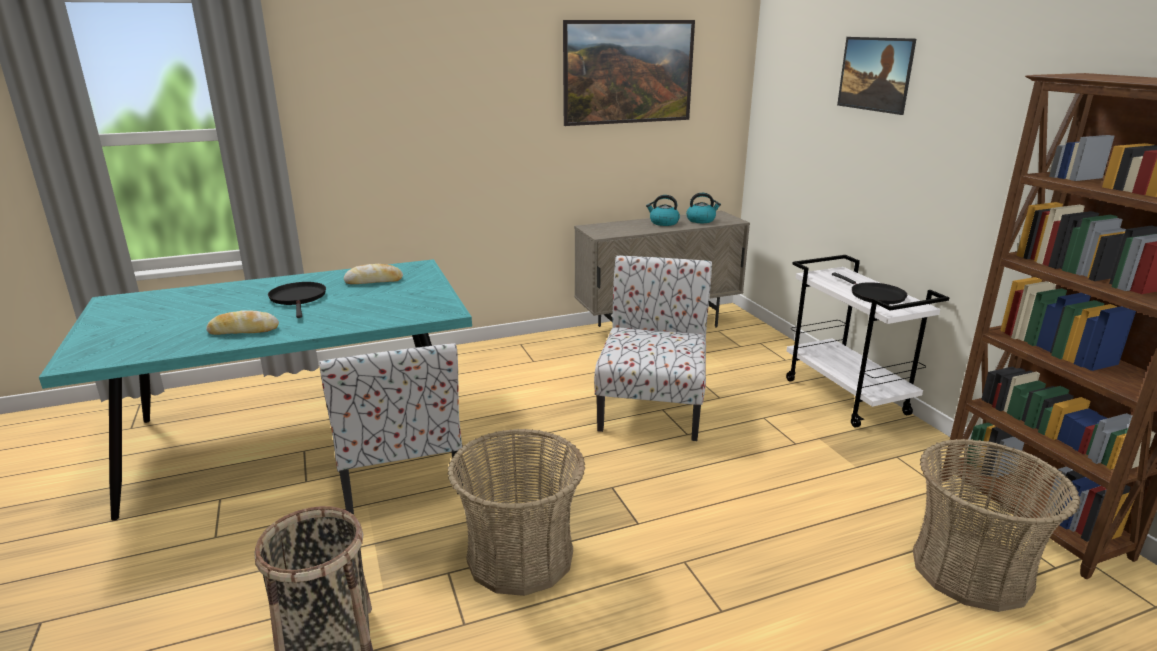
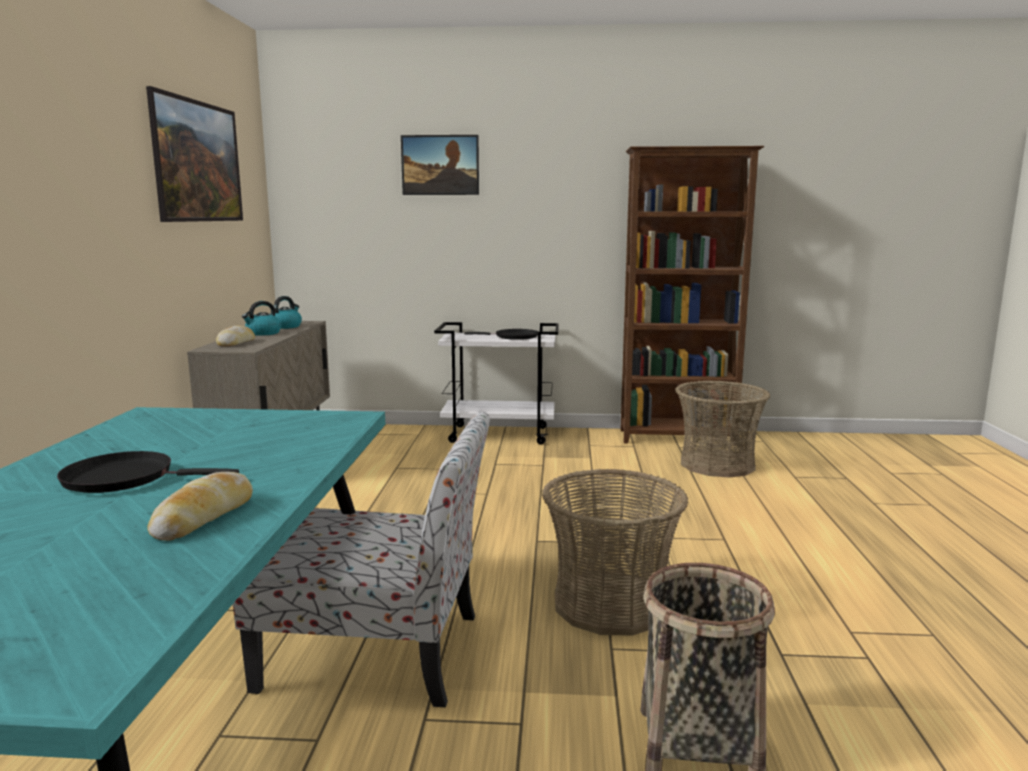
camera: 65 degrees left, 10 degrees down
bread [344,264,403,284] -> bread moved to [216,325,255,346]
chair [594,256,712,441] -> none

